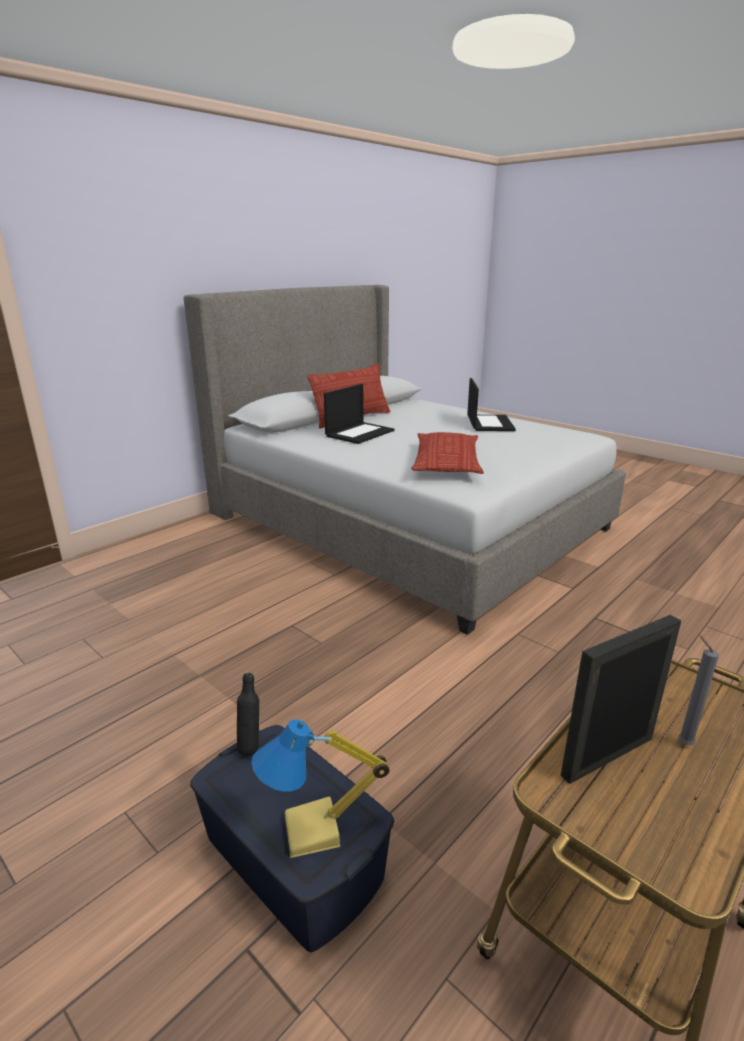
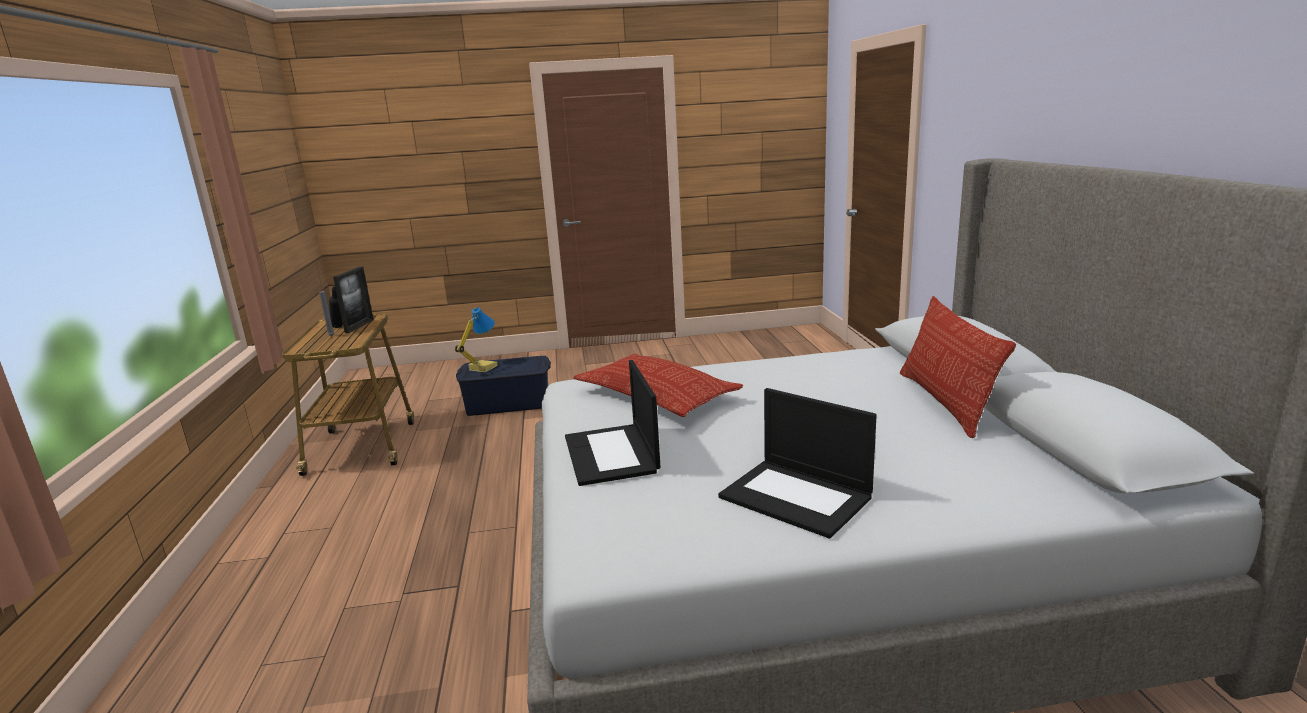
camera: 130 degrees right, 5 degrees down
black bottle [237,672,259,755] -> black bottle moved to [329,286,343,328]
laptop [324,384,395,444] -> laptop moved to [565,360,661,486]

